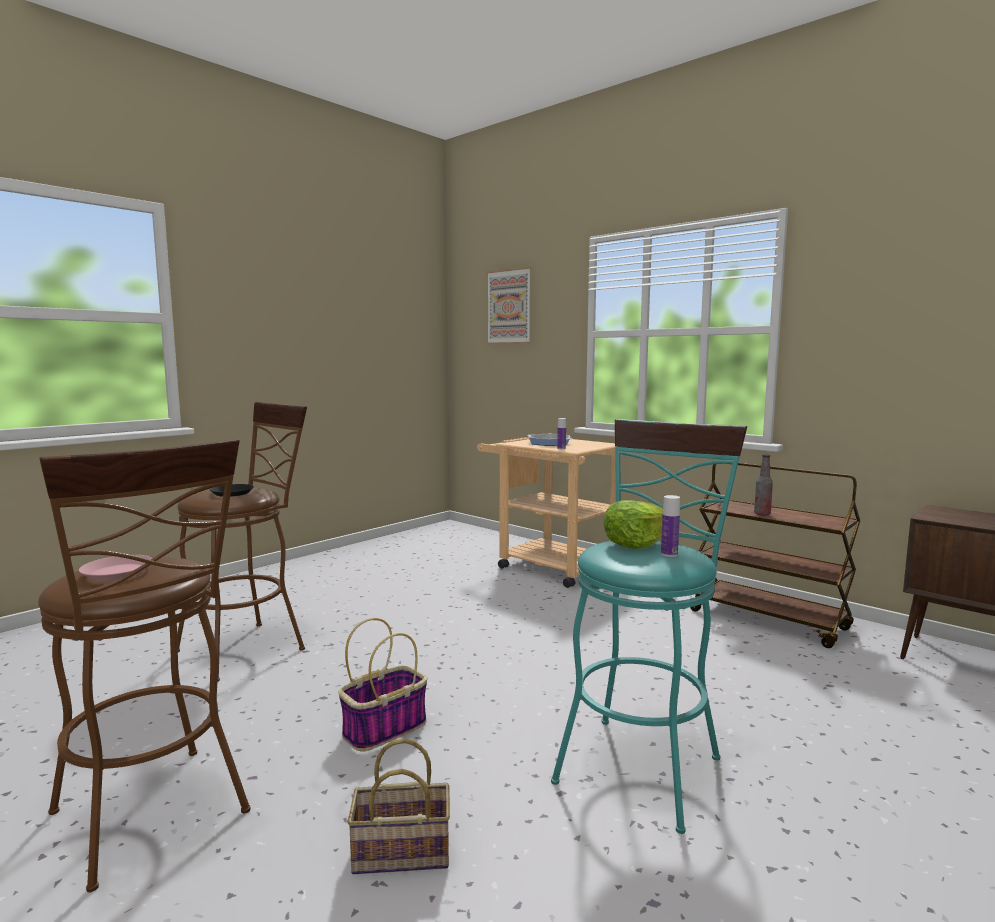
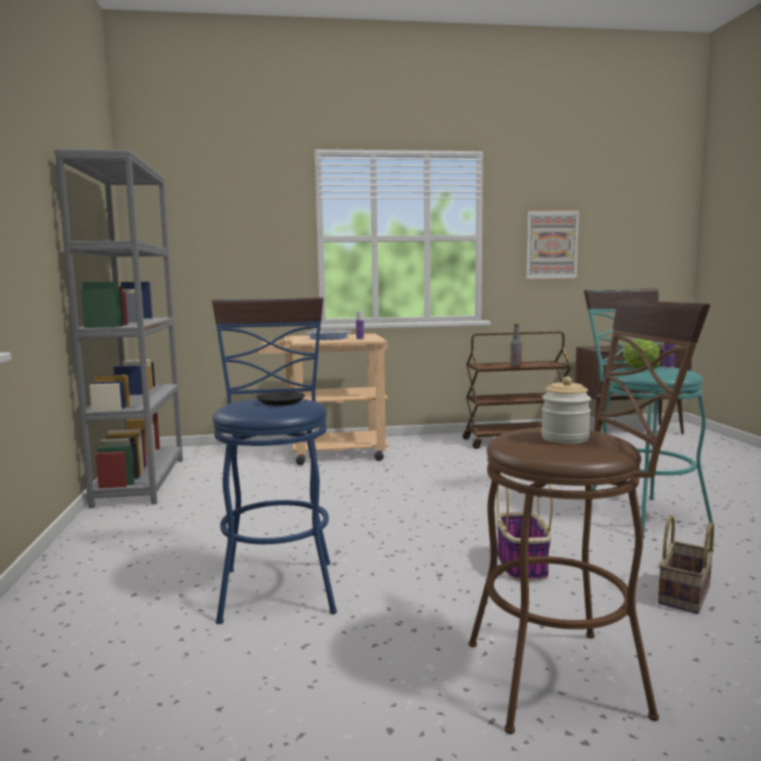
camera: 50 degrees left, 0 degrees up
pink plate [79,555,153,581] -> jar [541,376,591,444]
brown stool [177,402,307,682] -> blue stool [212,297,337,624]
picture [487,267,531,344] -> picture moved to [526,209,580,280]
none -> grey bookcase [54,149,183,508]

